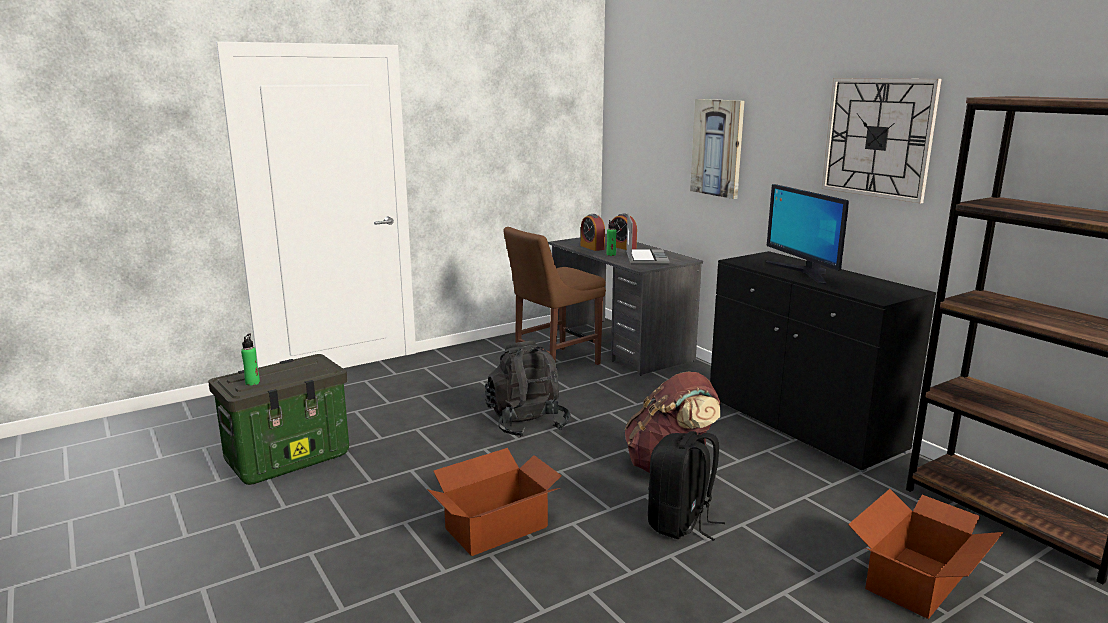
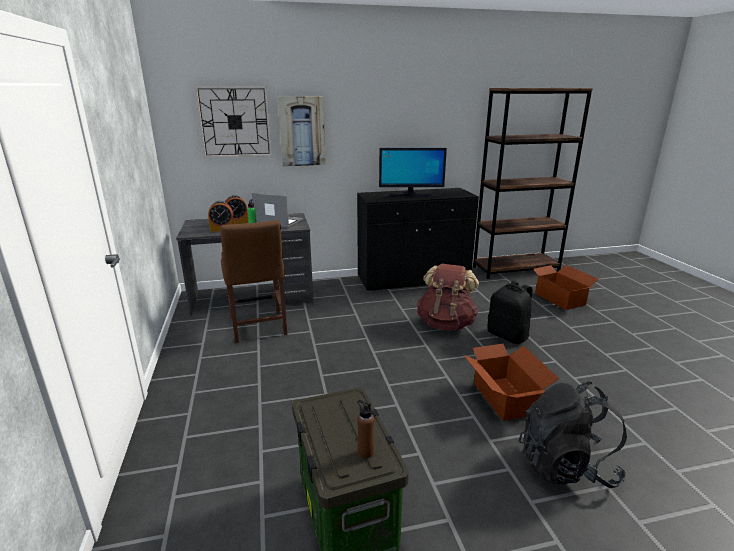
camera: 70 degrees left, 5 degrees up
green bottle [241,334,260,386] -> brown bottle [357,400,374,458]
black backpack [485,341,570,437] -> black backpack moved to [519,381,627,488]
wall clock [822,78,941,203] -> wall clock moved to [194,86,272,158]

